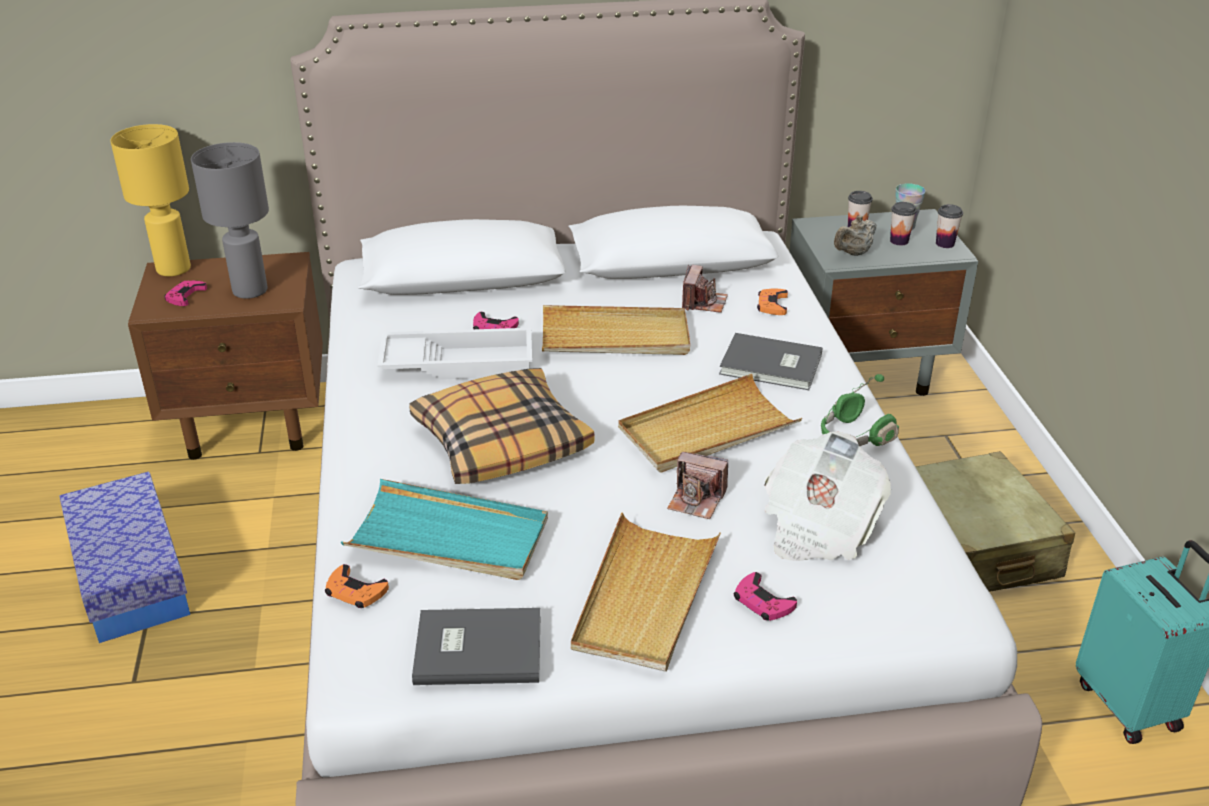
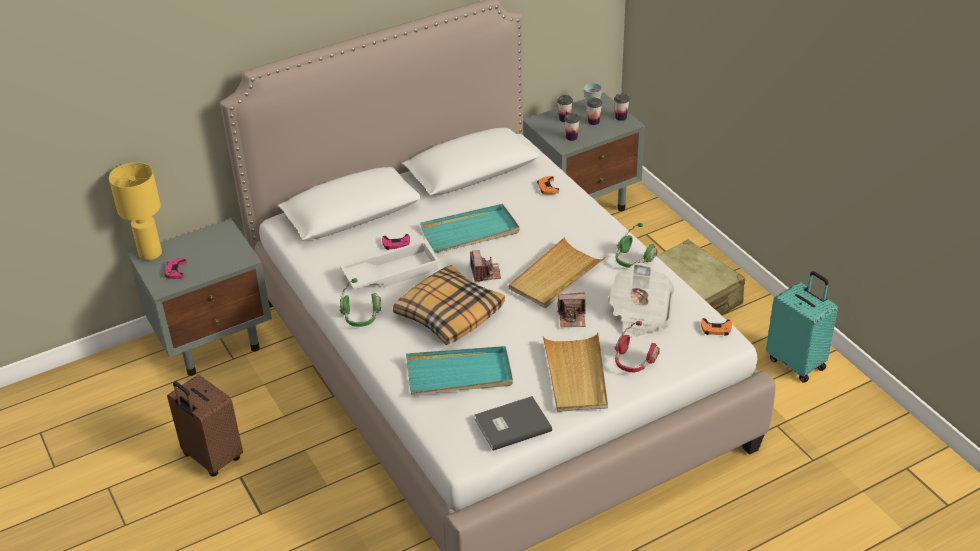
camera: 20 degrees left, 5 degrees up
storage box [59,472,190,643] -> brown suitcase [167,374,243,477]
brown nightstand [128,252,323,460] -> grey nightstand [128,219,272,376]
grey table lamp [191,142,269,299] -> none
orange game controller [325,564,389,608] -> orange game controller moved to [701,318,732,336]
beige tray [542,305,690,355] -> turquoise tray [420,204,520,253]
camera [682,265,728,313] -> camera moved to [470,250,501,282]
grey book [719,333,823,390] -> none
pink game controller [734,572,797,621] -> red headphones [615,321,660,372]
beige teapot [834,215,876,256] -> cup [564,113,580,141]
none -> green headphones [340,278,381,327]

